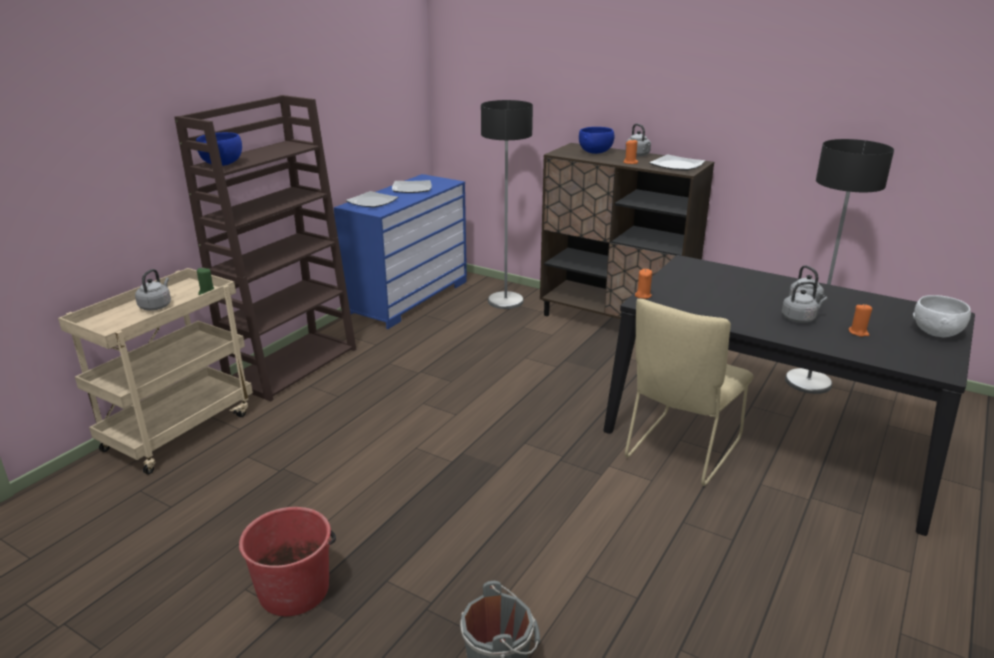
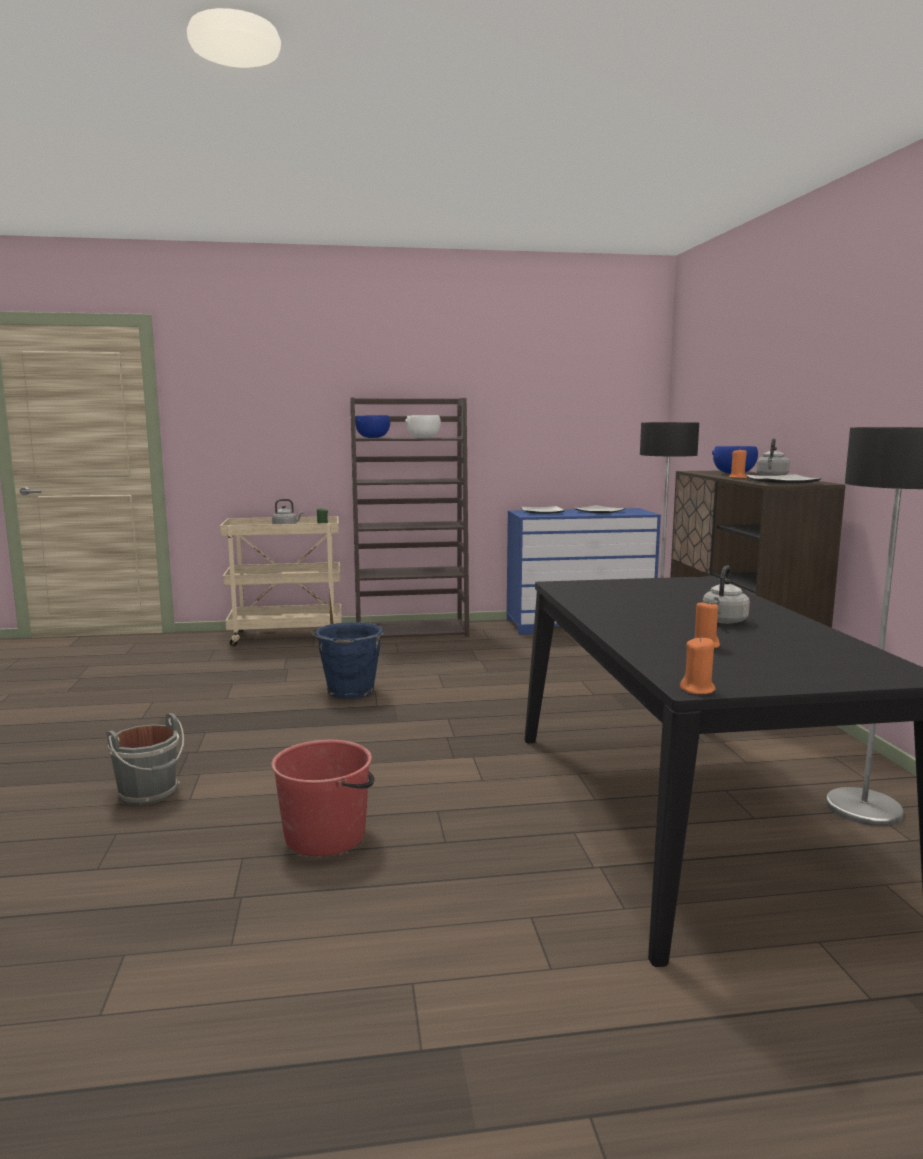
camera: 50 degrees right, 15 degrees down
red bucket [239,507,336,616] -> red bucket moved to [271,740,375,856]
beige chair [625,299,754,486] -> none
orange candle [635,269,652,299] -> orange candle moved to [680,636,715,694]
grey kettle [782,282,828,323] -> none
white bowl [913,295,971,337] -> white bowl moved to [405,415,441,438]
none -> blue bucket [311,622,384,699]

